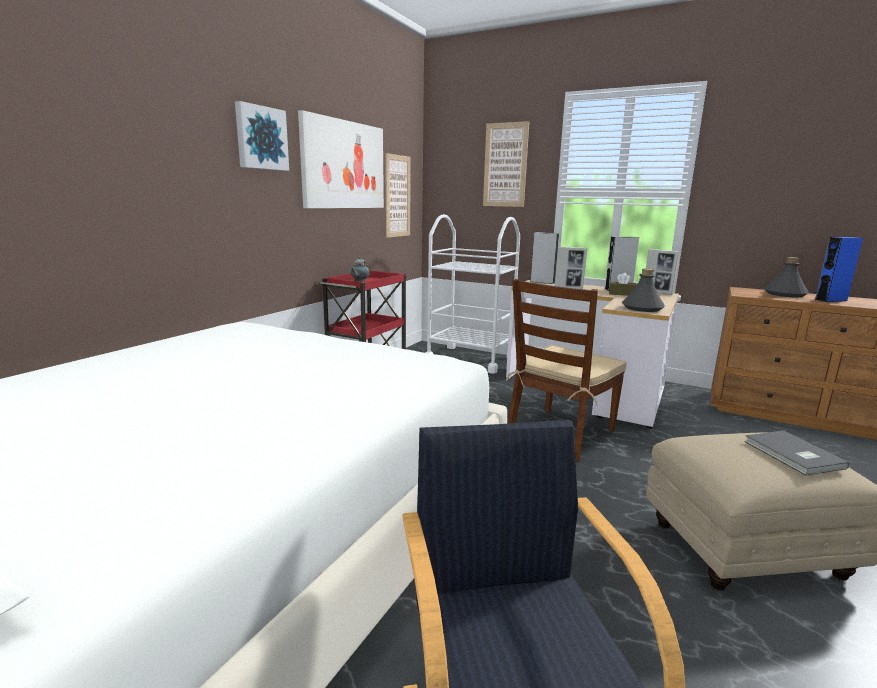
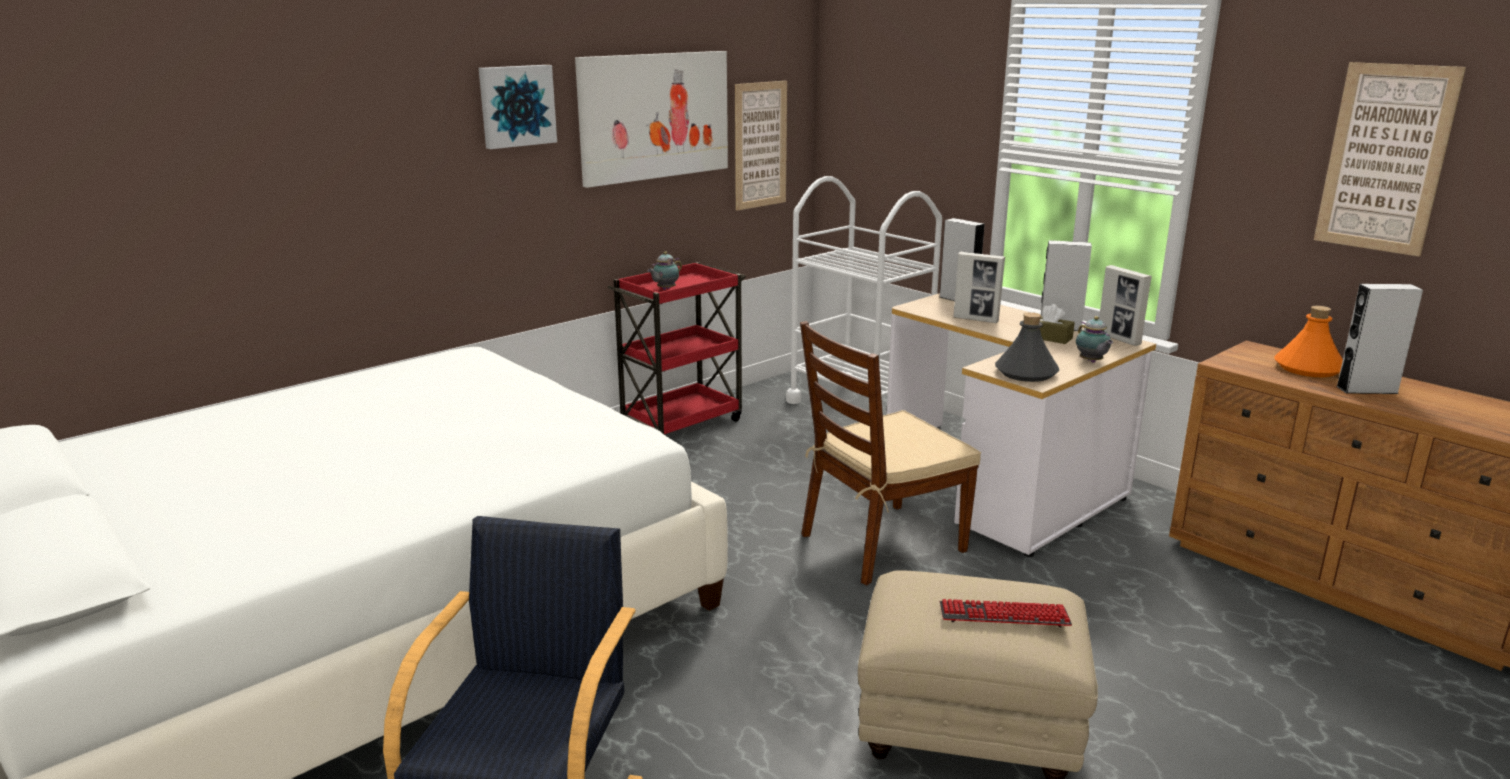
camera: 20 degrees right, 5 degrees up
picture [483,121,529,207] -> picture moved to [1314,62,1466,257]
grey book [745,431,849,476] -> keyboard [940,599,1072,627]
grey bottle [764,257,809,297] -> orange bottle [1274,306,1343,377]
blue speaker [815,237,863,302] -> grey speaker [1336,284,1423,394]
none -> teapot [1076,316,1113,363]

